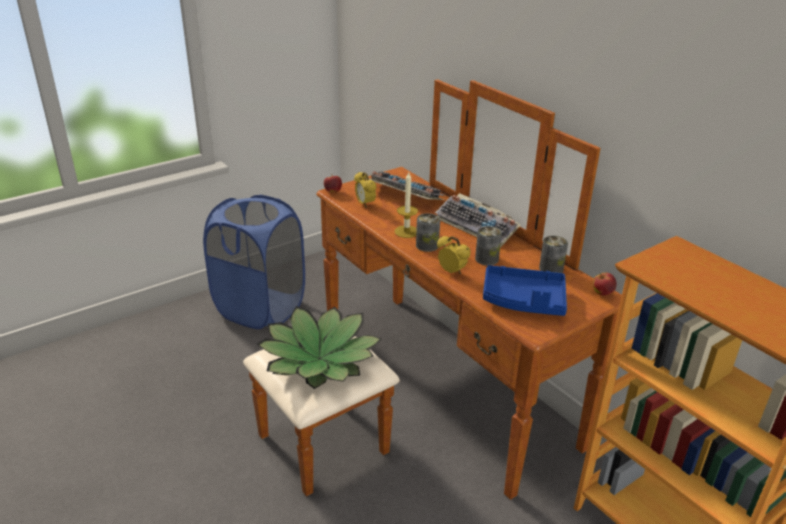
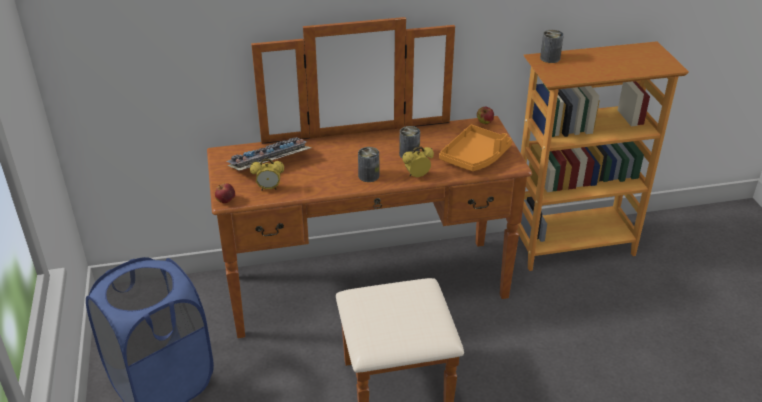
camera: 65 degrees left, 5 degrees up
potted plant [257,306,382,389] -> none
candle [395,172,418,238] -> none
keyboard [435,193,521,248] -> none
blue tray [483,265,567,316] -> orange tray [439,125,512,171]
can [539,235,568,273] -> can moved to [540,30,564,63]

